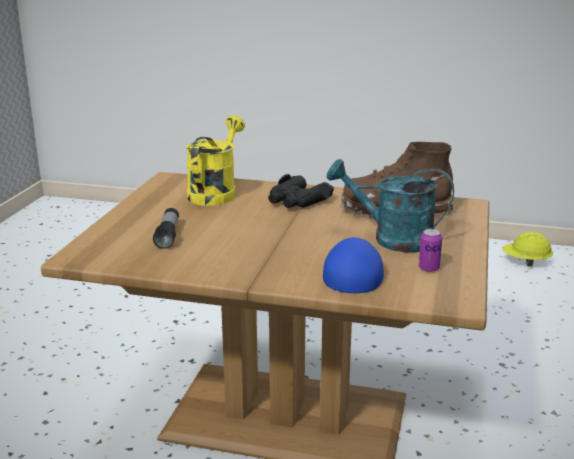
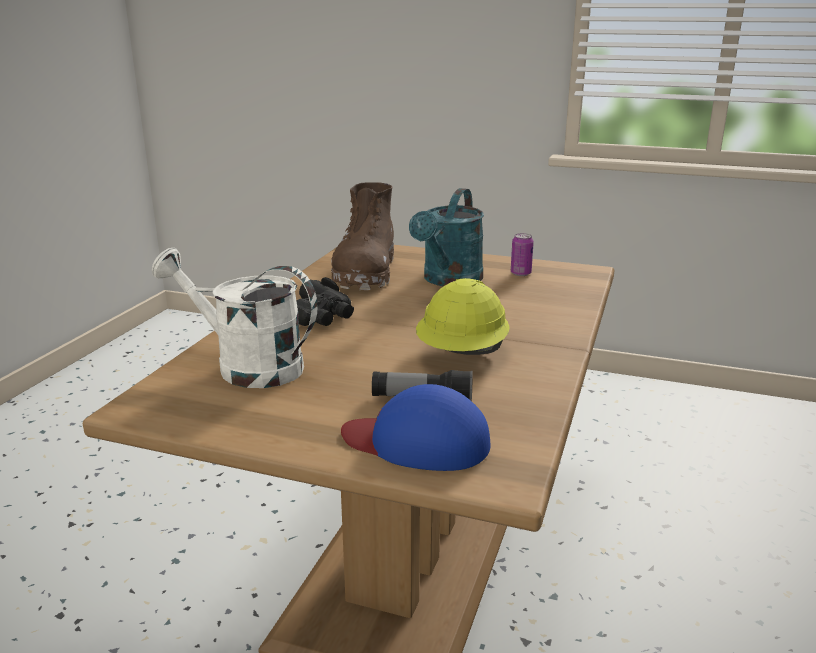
camera: 85 degrees left, 0 degrees up
yellow watering can [186,116,245,206] -> white watering can [152,248,318,388]
blue cap [323,237,384,293] -> blue cap moved to [341,384,491,471]
yellow hard hat [502,232,553,266] -> yellow hard hat moved to [416,278,510,355]

